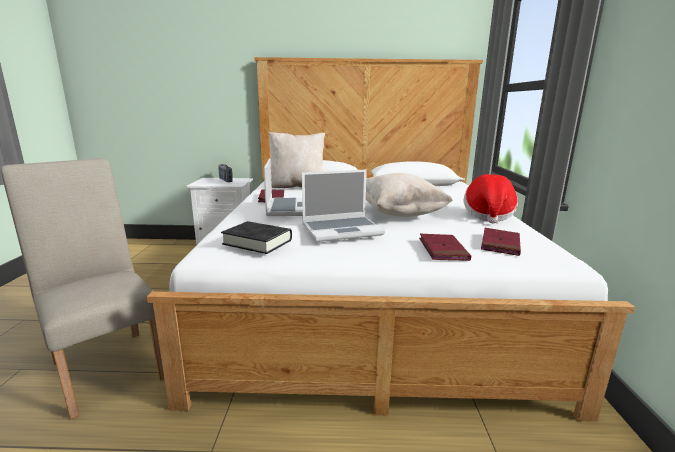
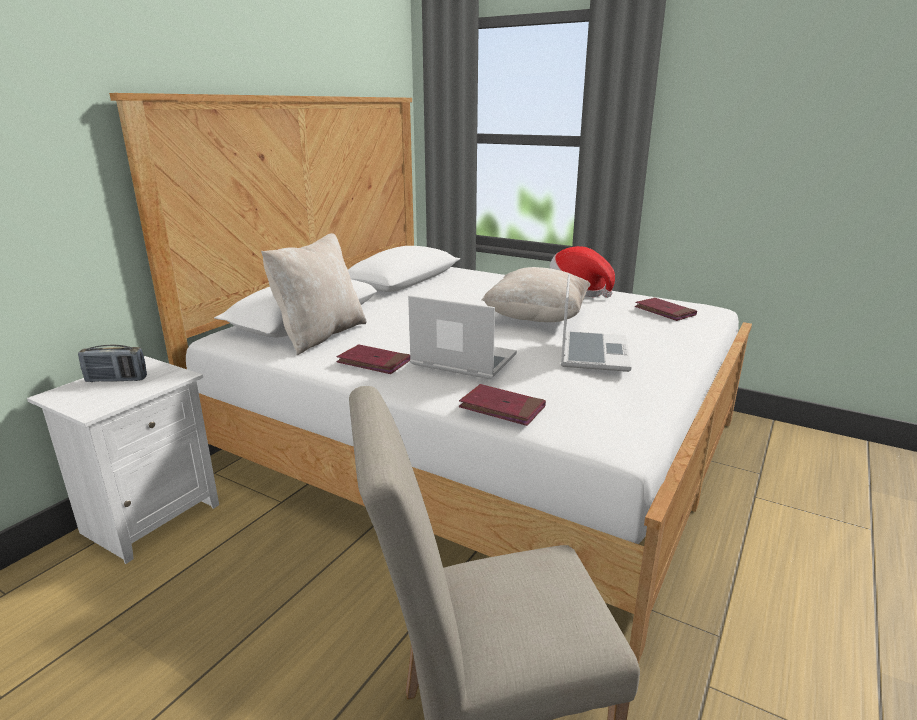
camera: 60 degrees left, 5 degrees up
black book [221,221,292,254] -> none
red book [419,234,471,261] -> red book moved to [459,384,546,426]

